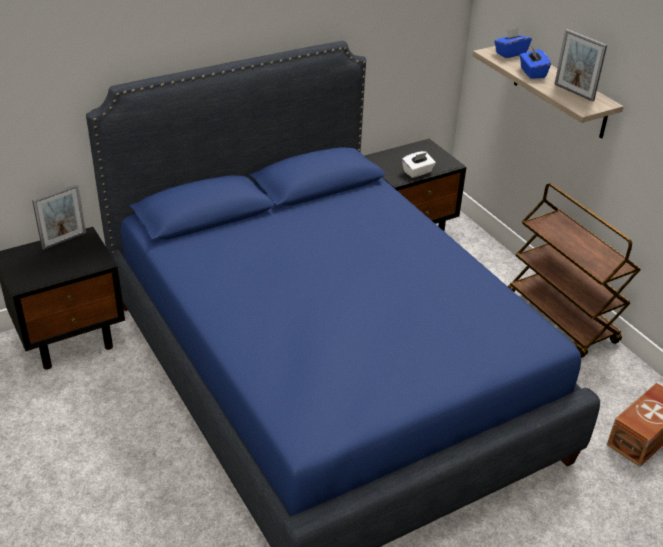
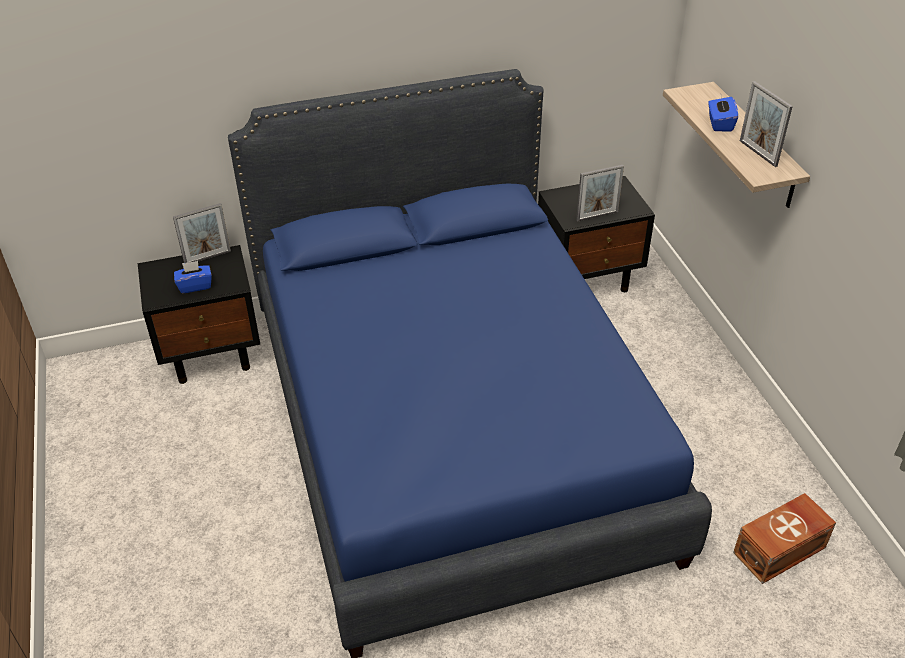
camera: 15 degrees right, 5 degrees up
white tissue box [402,151,435,178] -> picture frame [576,165,624,222]
blue tissue box [494,28,532,58] -> blue tissue box moved to [174,261,212,294]
brown cart [508,183,641,358] -> none

